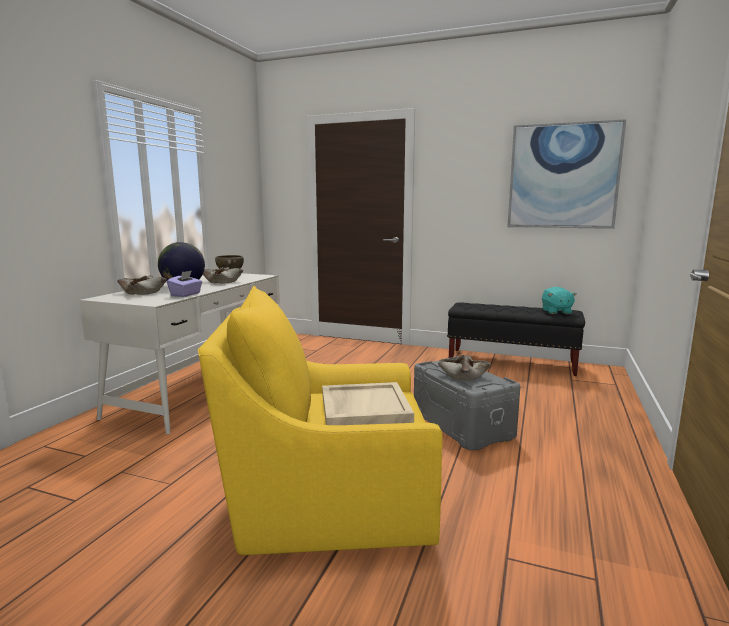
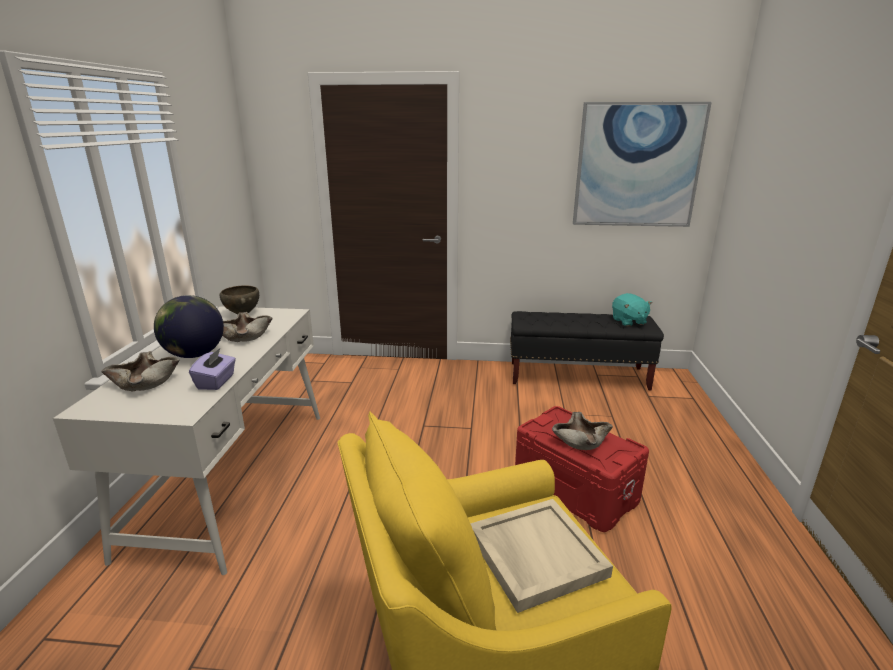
camera: 15 degrees left, 10 degrees up
grey storage box [414,357,521,451] -> red storage box [515,406,649,532]

